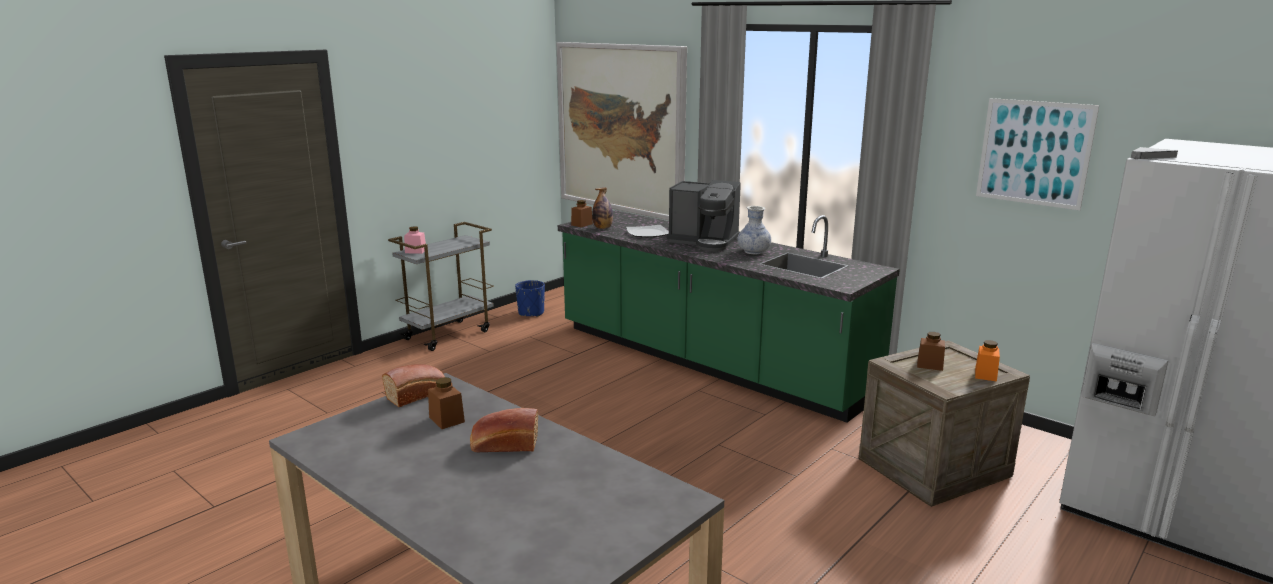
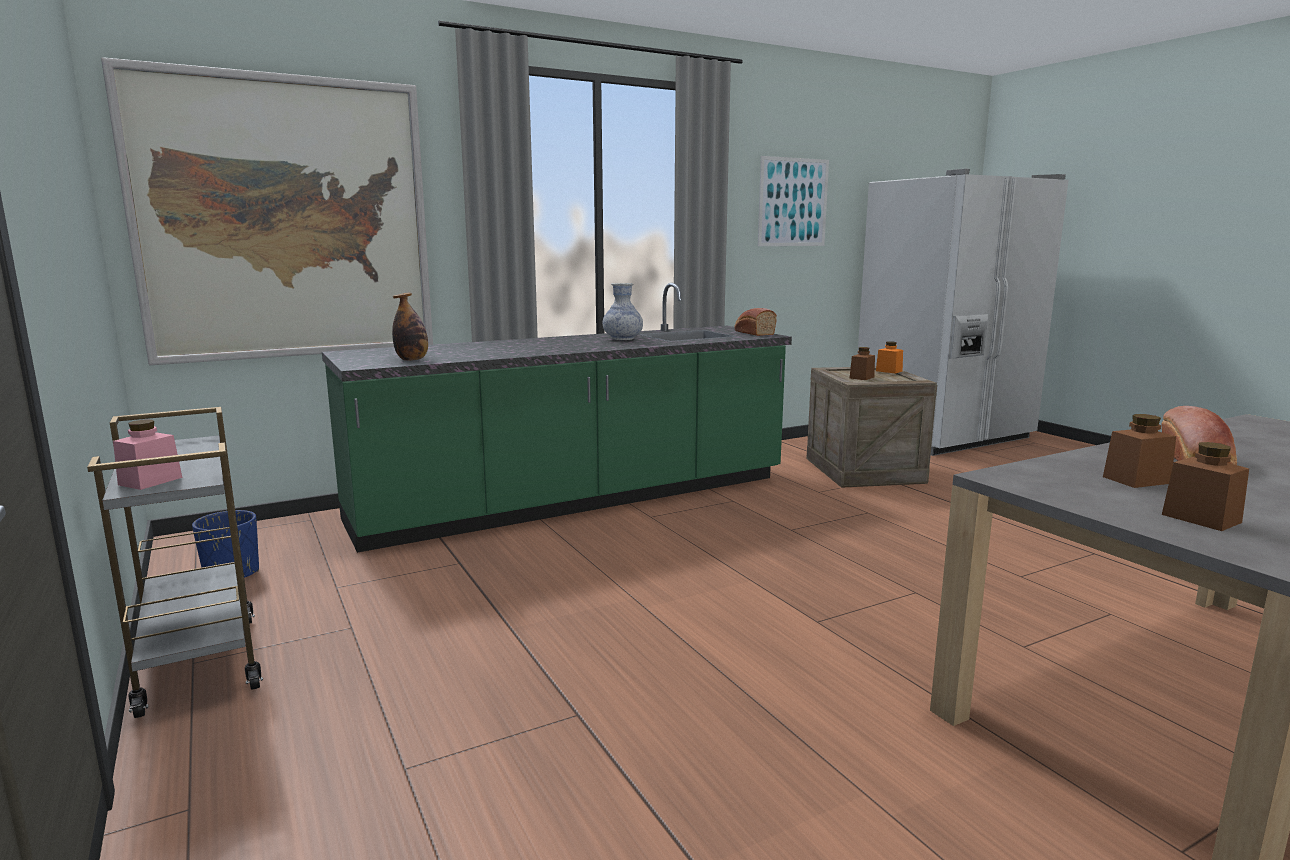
camera: 70 degrees left, 5 degrees down
bread [382,364,445,407] -> bread moved to [734,308,777,336]
brown jar [571,200,593,227] -> brown jar moved to [1162,442,1249,531]
plate [626,225,669,238] -> none
coffee machine [667,180,741,251] -> none

